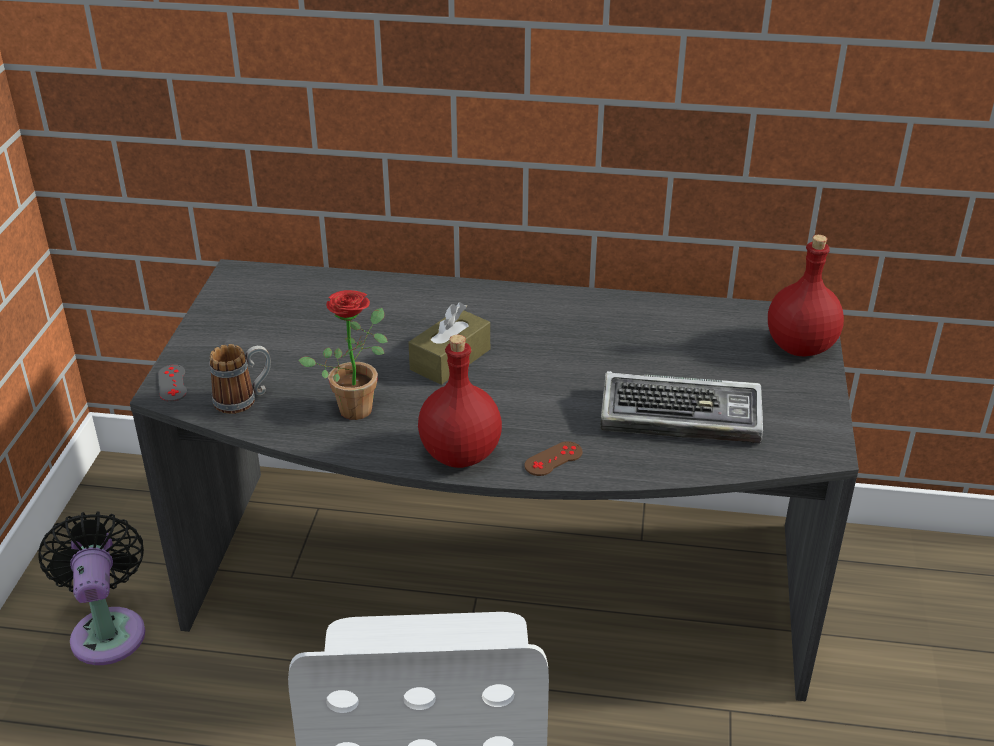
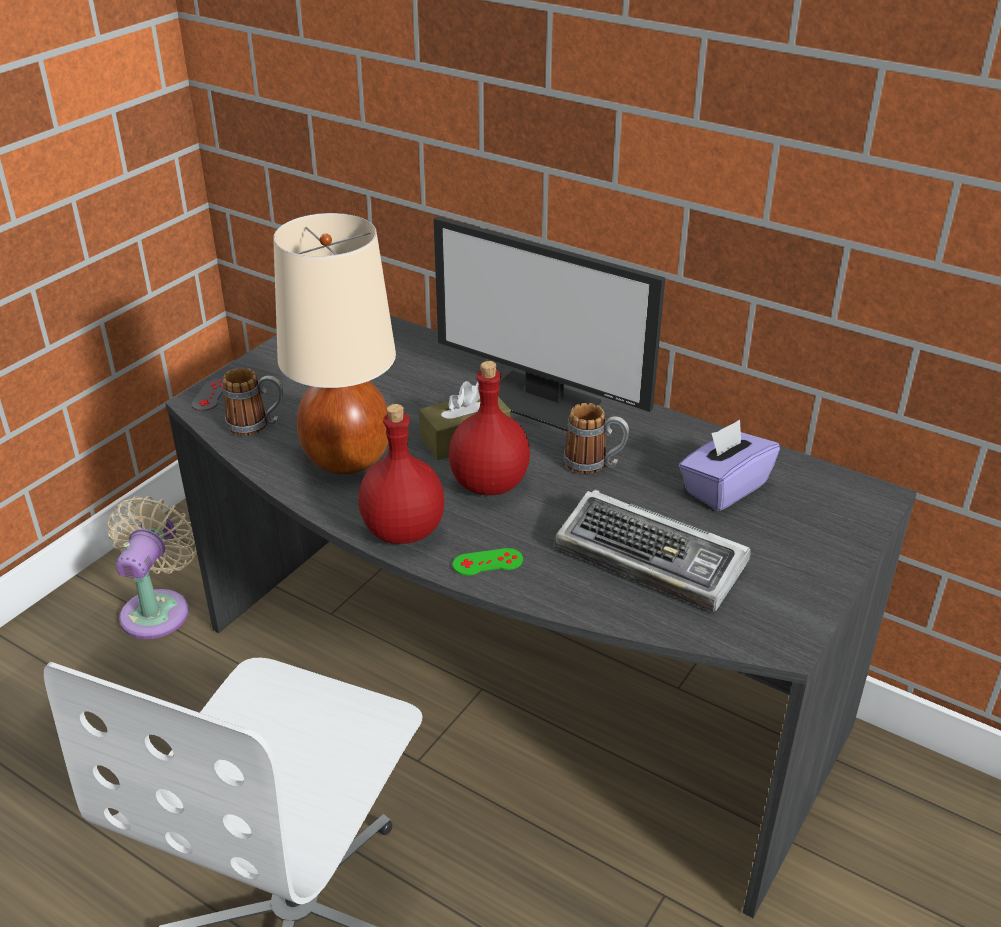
camera: 25 degrees right, 0 degrees up
black fan [39,511,145,665] -> beige fan [108,496,197,639]
potted plant [298,290,388,420] -> beige table lamp [273,213,396,475]
brown game controller [524,441,583,476] -> green game controller [453,548,523,576]
red bottle [768,235,844,356] -> red bottle moved to [449,361,530,495]
none -> monitor [434,216,665,432]
none -> mug [564,403,629,474]
none -> purple tissue box [679,420,780,511]

